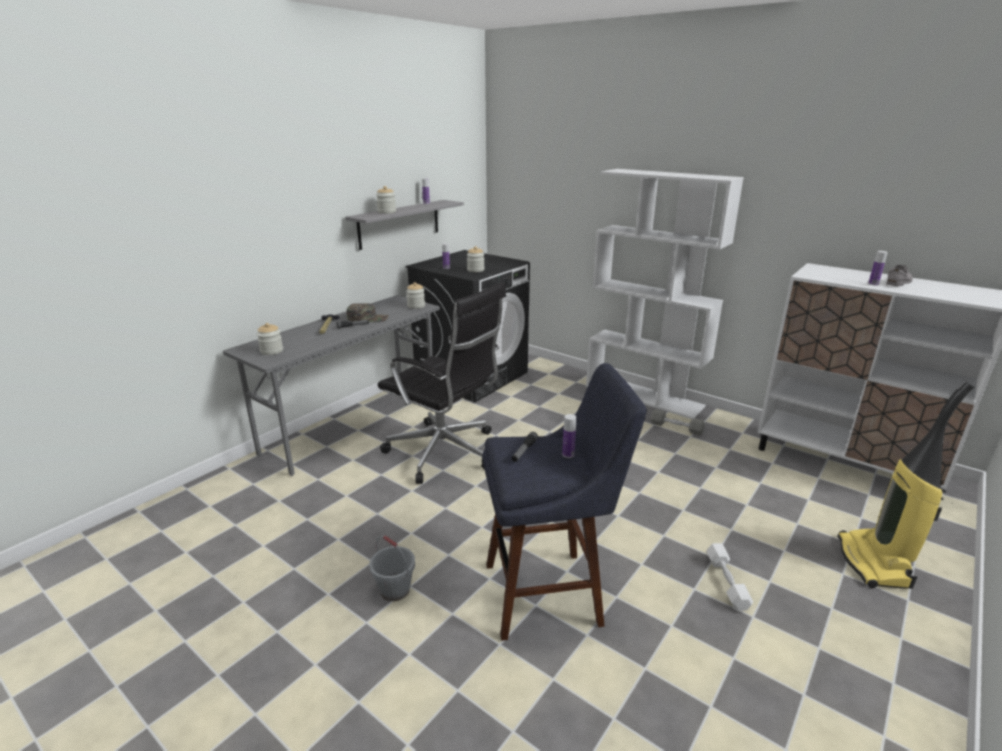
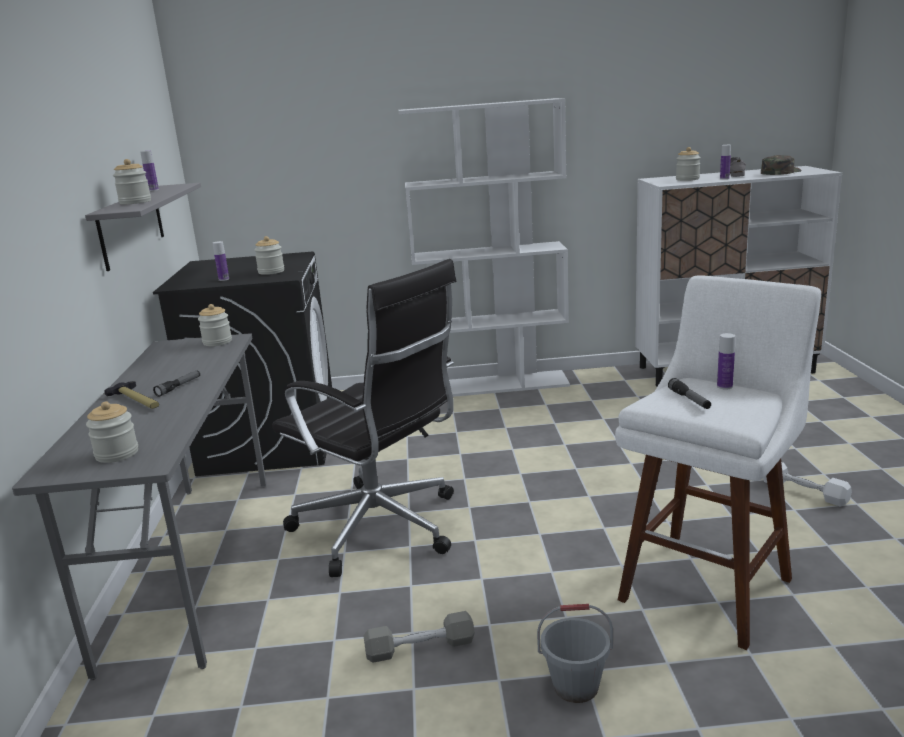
camera: 40 degrees left, 5 degrees down
green cap [347,303,389,322] -> green cap moved to [761,155,801,175]
black office chair [378,282,506,484] -> black office chair turned 45 degrees clockwise [272,259,456,577]
blue stool [483,363,647,641] -> white stool [615,275,821,650]
grey dumbbell [650,409,705,435] -> grey dumbbell moved to [363,611,475,663]
vacuum cleaner [837,382,974,589] -> none
none -> jar [676,147,701,181]

